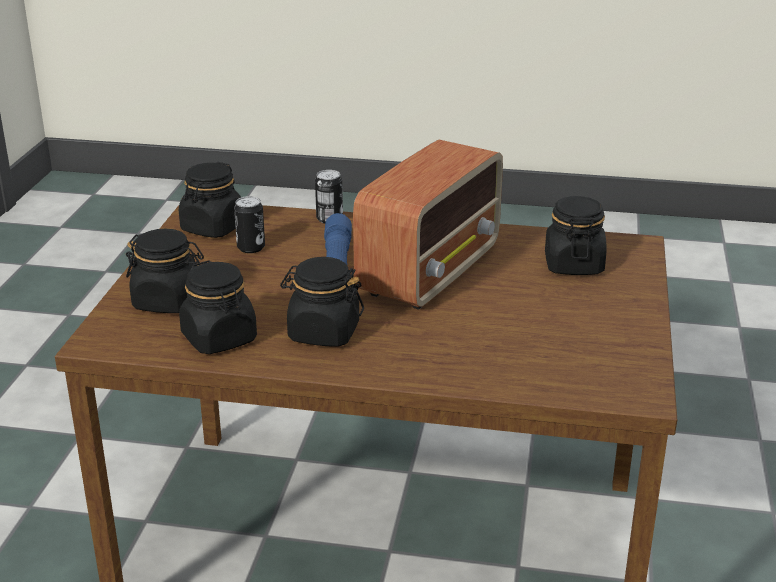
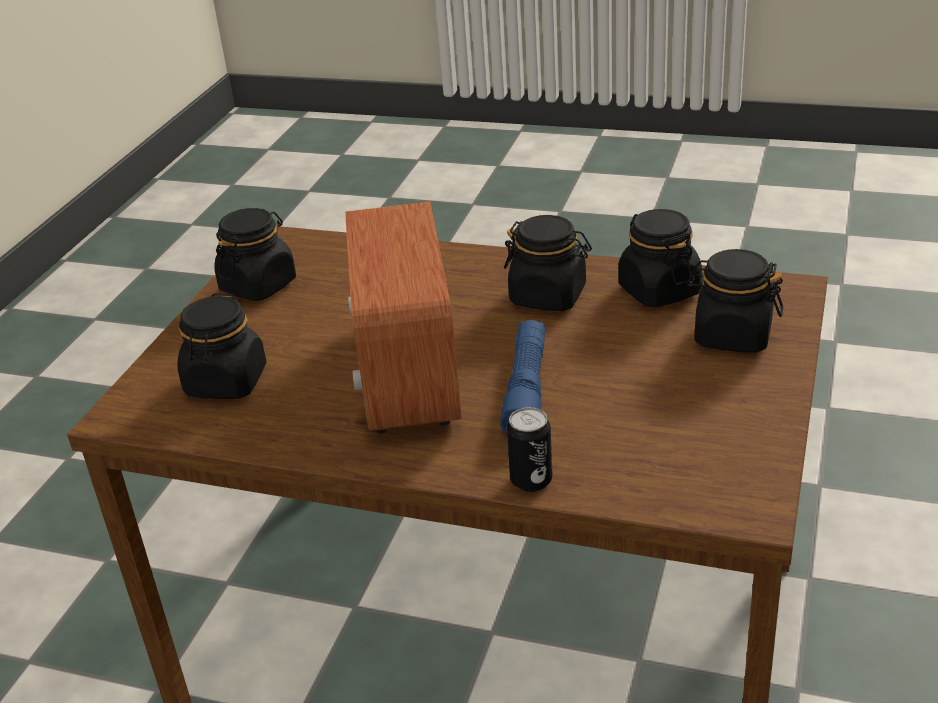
camera: 170 degrees left, 5 degrees up
black jar [179,162,241,238] -> black jar moved to [214,208,296,301]
can [234,196,265,253] -> none
radio [353,140,503,310] -> radio turned 45 degrees counterclockwise [345,202,462,433]

